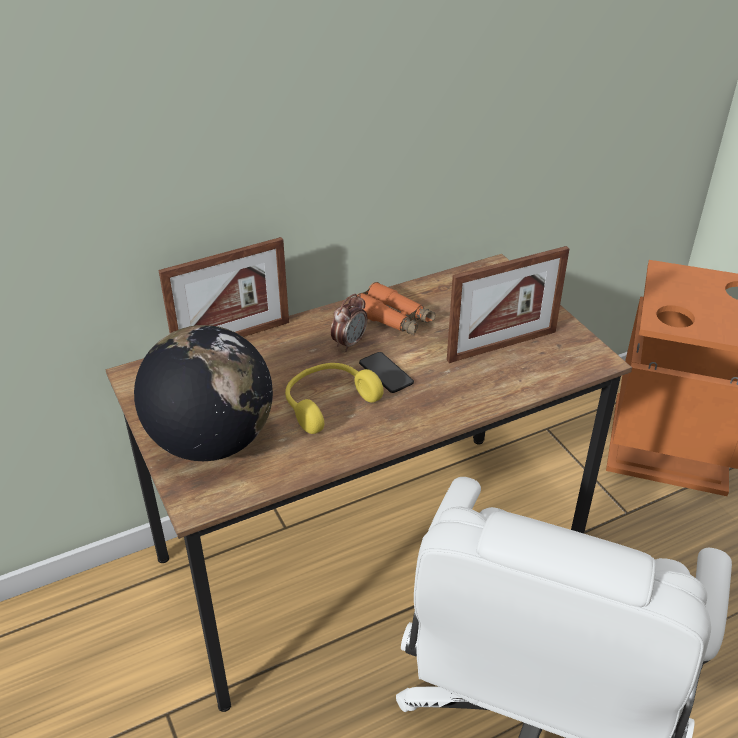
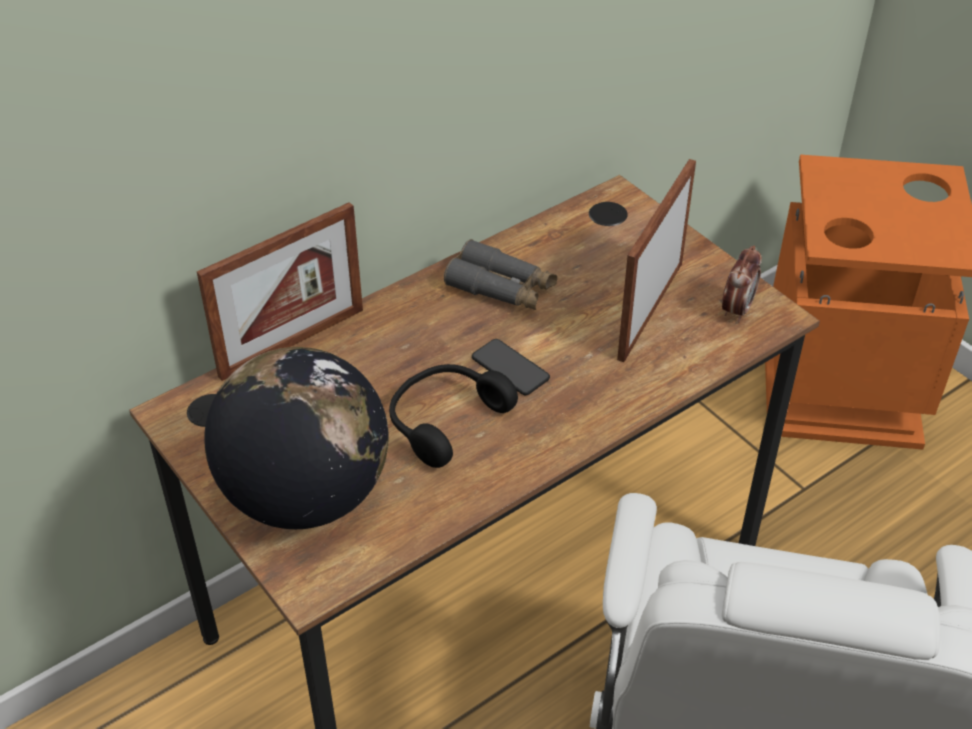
camera: 10 degrees left, 5 degrees up
yellow headphones [285,363,384,434] -> black headphones [389,364,518,468]
alarm clock [331,294,367,352] -> alarm clock moved to [722,246,762,322]
orange binoculars [357,282,435,336] -> grey binoculars [444,239,557,310]
picture frame [447,246,569,363] -> picture frame turned 150 degrees clockwise [617,159,696,362]

